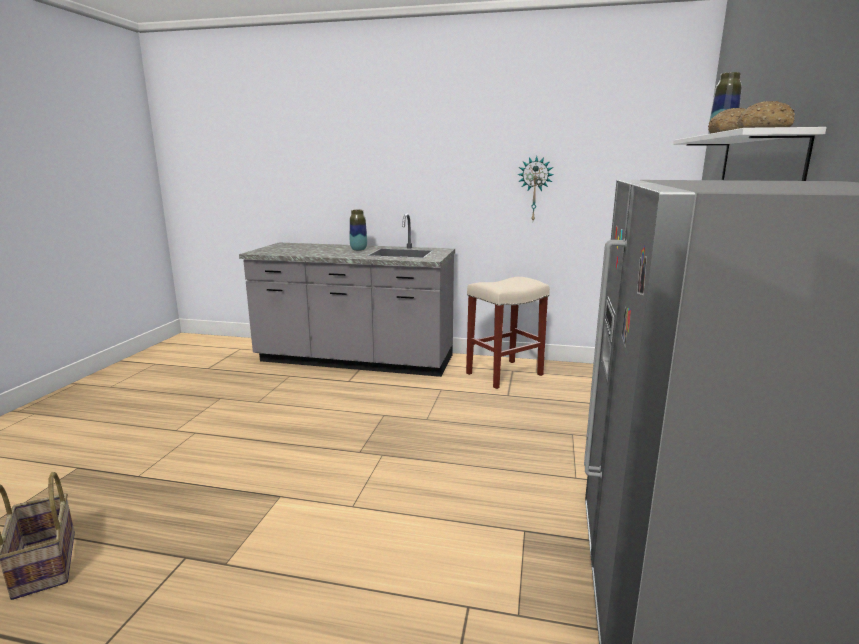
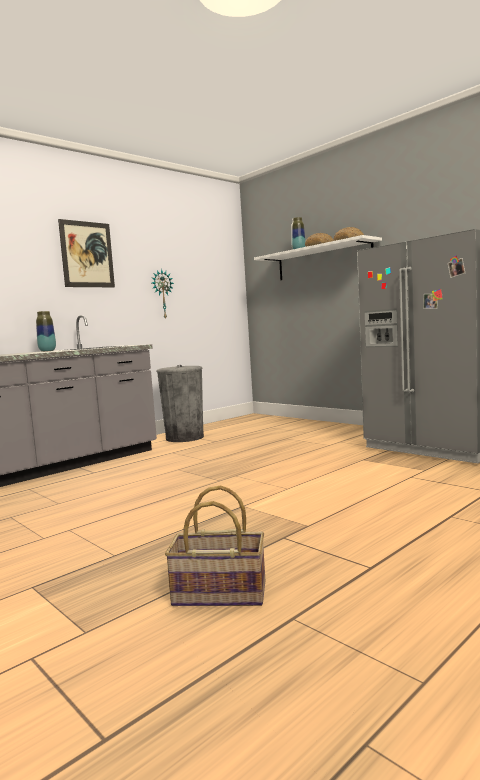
camera: 55 degrees left, 10 degrees down
beige stool [466,277,550,389] -> grey trash can [156,365,204,442]
none -> picture [58,219,115,287]

